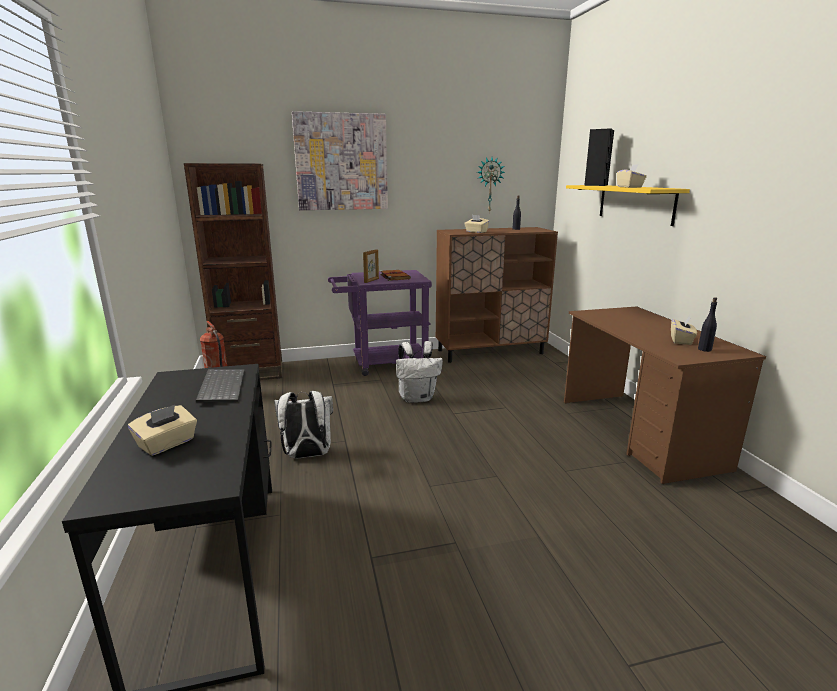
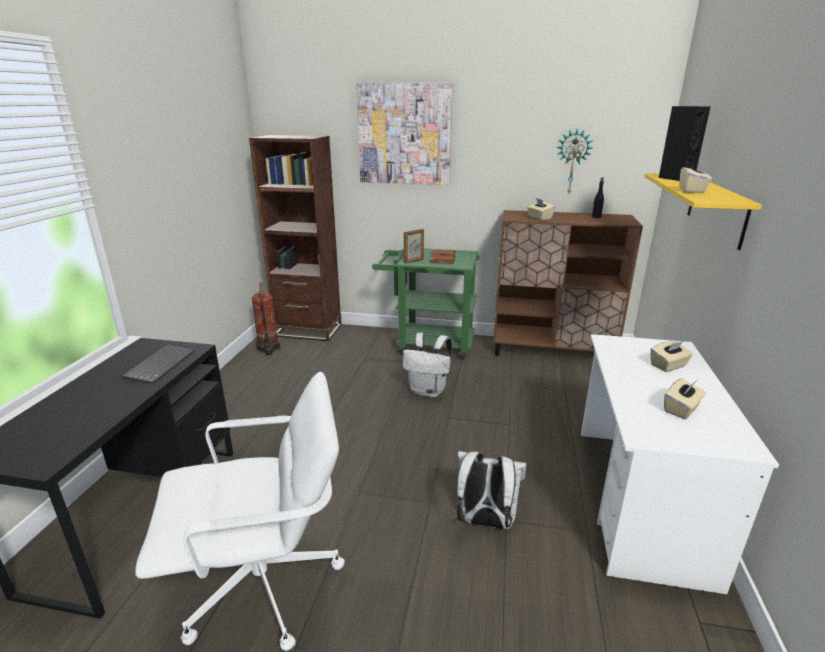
camera: 25 degrees right, 5 degrees up
beige tissue box [128,405,197,456] -> beige tissue box moved to [650,341,693,372]
white backpack [274,391,333,459] -> white backpack moved to [456,451,527,529]
purple cart [328,270,432,376] -> green cart [372,248,479,360]
brown desk [564,306,766,484] -> white desk [581,334,779,594]
black bottle [698,297,717,352] -> none
none -> white office chair [135,372,345,651]

